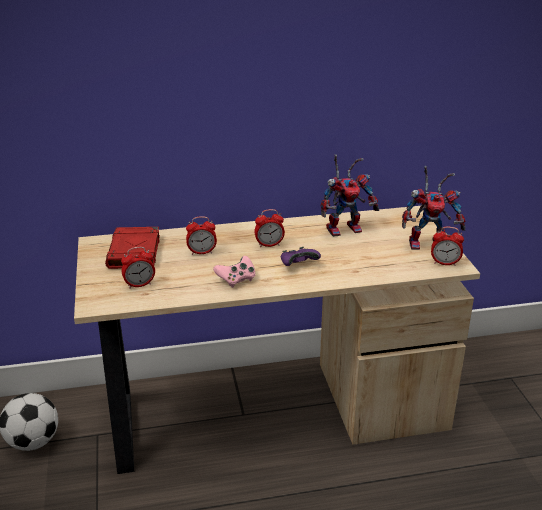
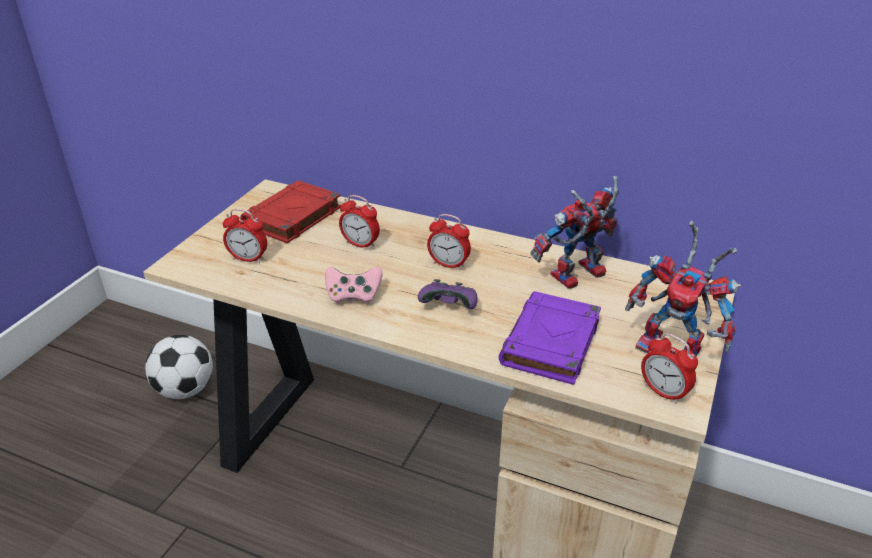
camera: 35 degrees right, 5 degrees up
toy robot [320,154,379,237] -> toy robot turned 135 degrees clockwise [530,176,619,289]
none -> purple book [498,291,601,385]

